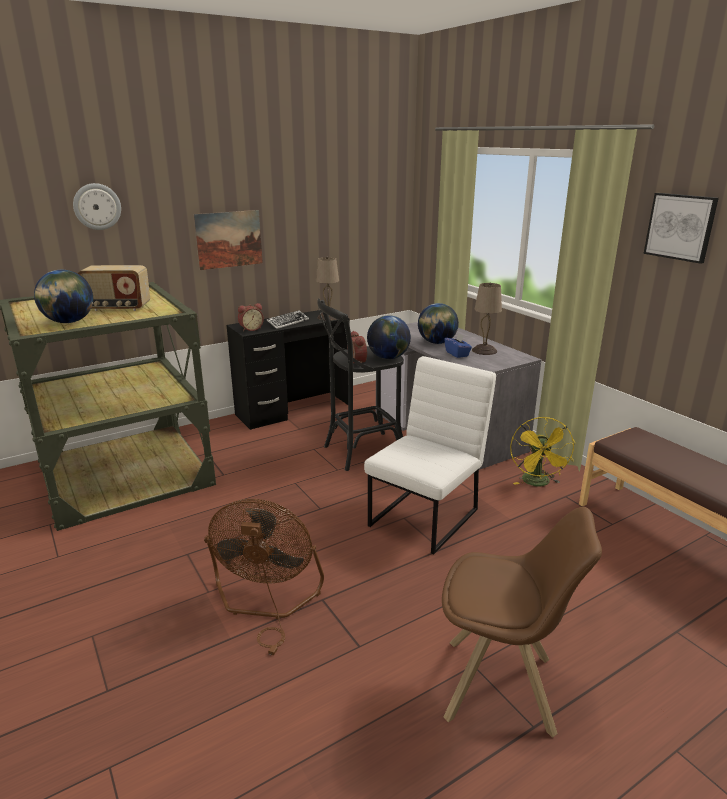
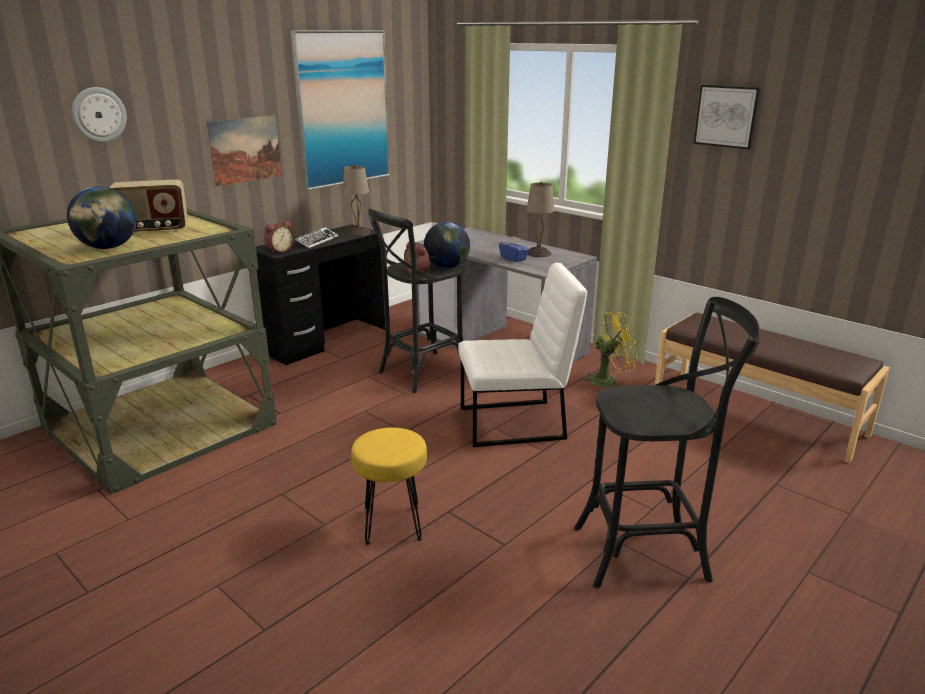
camera: 15 degrees left, 0 degrees up
brown fan [204,499,324,656] -> yellow stool [351,427,427,545]
white chair [364,356,496,554] -> white chair turned 60 degrees clockwise [458,263,587,447]
globe [418,303,459,344] -> none
brown chair [442,507,602,738] -> black stool [574,297,760,588]
yellow fan [510,417,576,487] -> yellow fan turned 90 degrees counterclockwise [580,311,638,388]
none -> picture [291,30,390,191]

